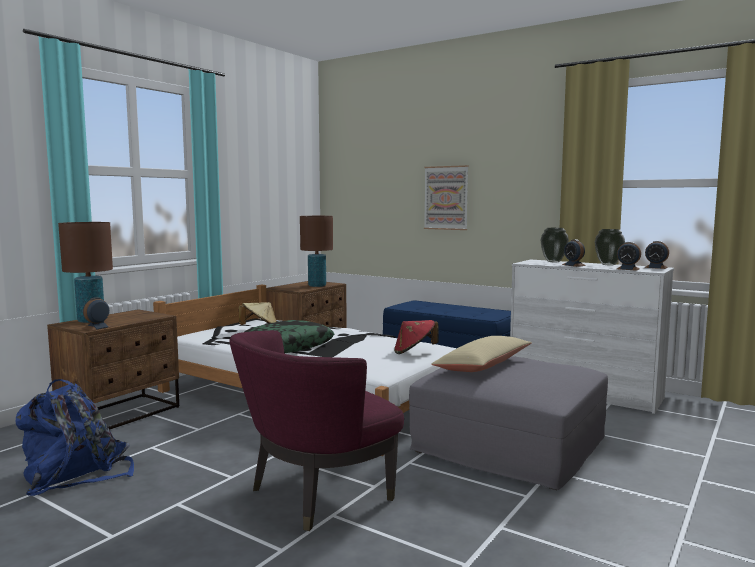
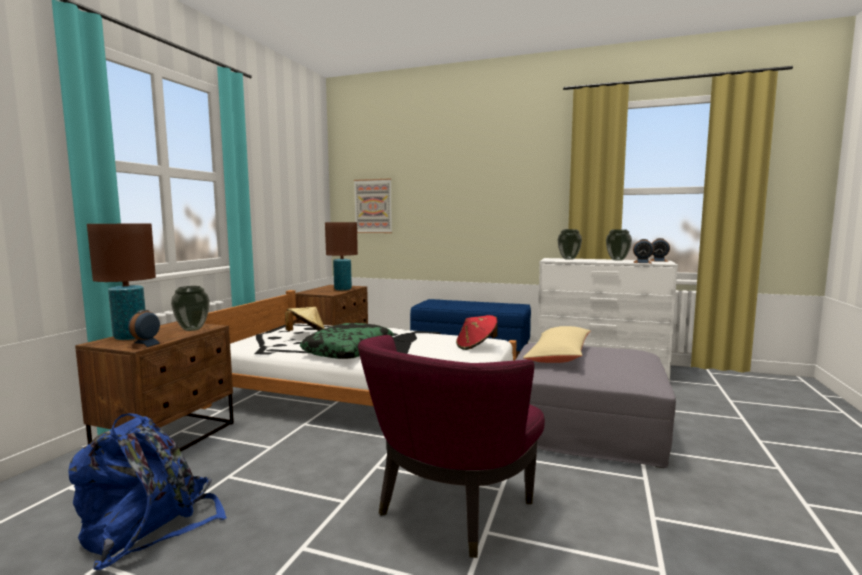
camera: 15 degrees left, 0 degrees up
picture [424,165,469,230] -> picture moved to [354,179,392,233]
alarm clock [562,239,586,267] -> none
none -> vase [171,286,210,331]

